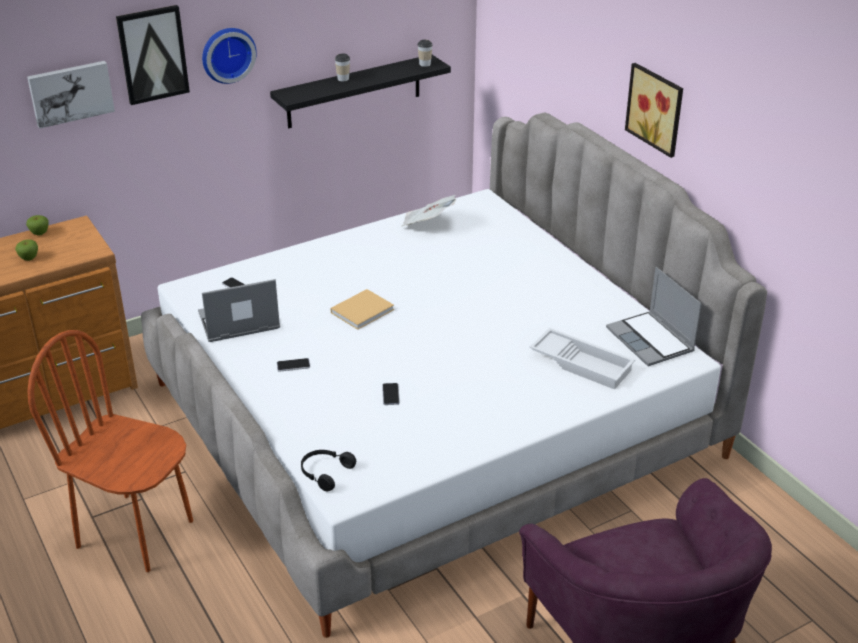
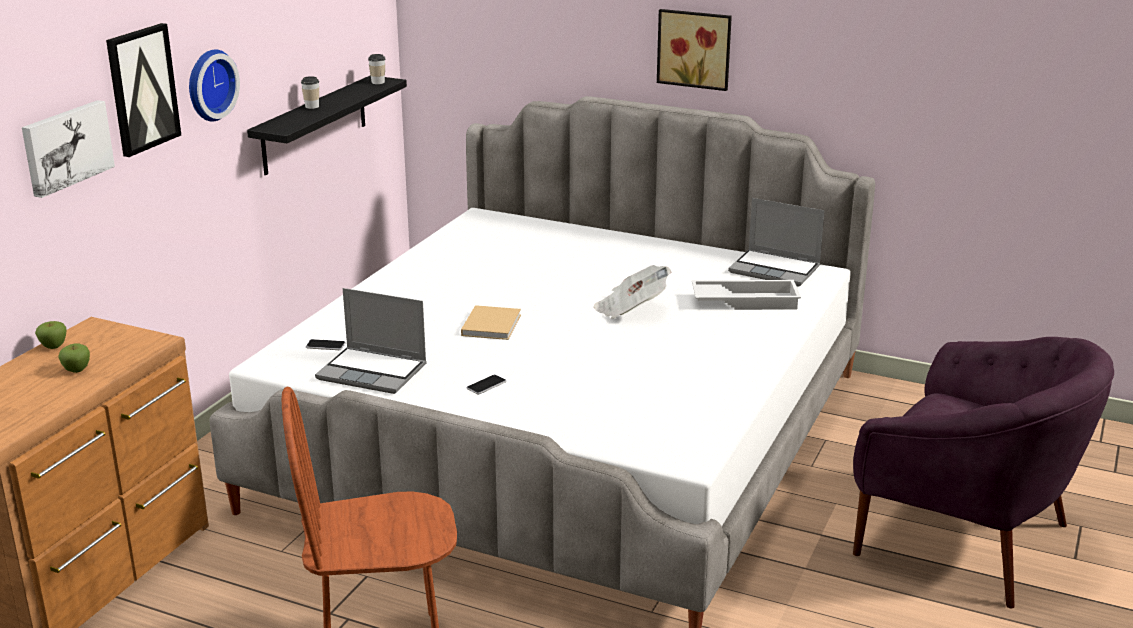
camera: 35 degrees left, 10 degrees down
laptop [198,279,280,342] -> laptop turned 105 degrees counterclockwise [315,288,427,394]
black headphones [301,450,356,492] -> none
phone [382,383,400,405] -> none
newspaper [401,195,456,227] -> newspaper moved to [593,265,671,319]

